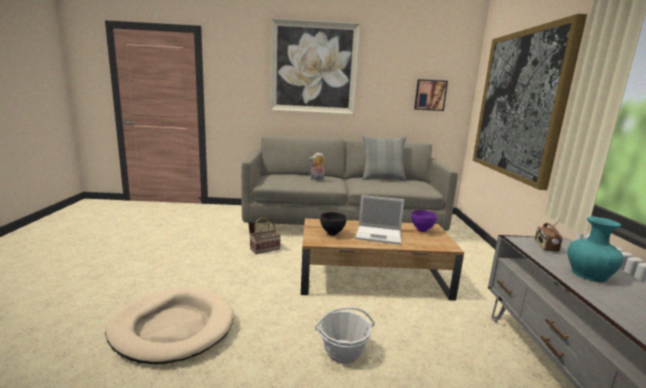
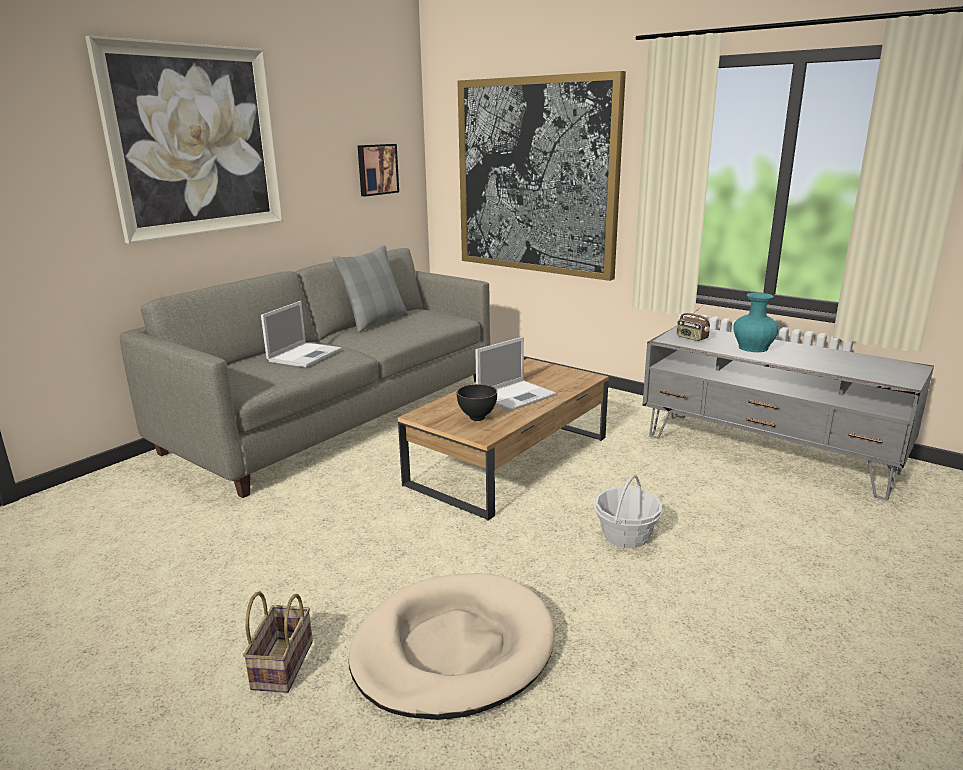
camera: 50 degrees left, 5 degrees up
basket [249,217,281,254] -> basket moved to [243,592,313,693]
plush toy [309,153,325,181] -> laptop [261,301,342,367]
purple bowl [411,210,437,232] -> none

